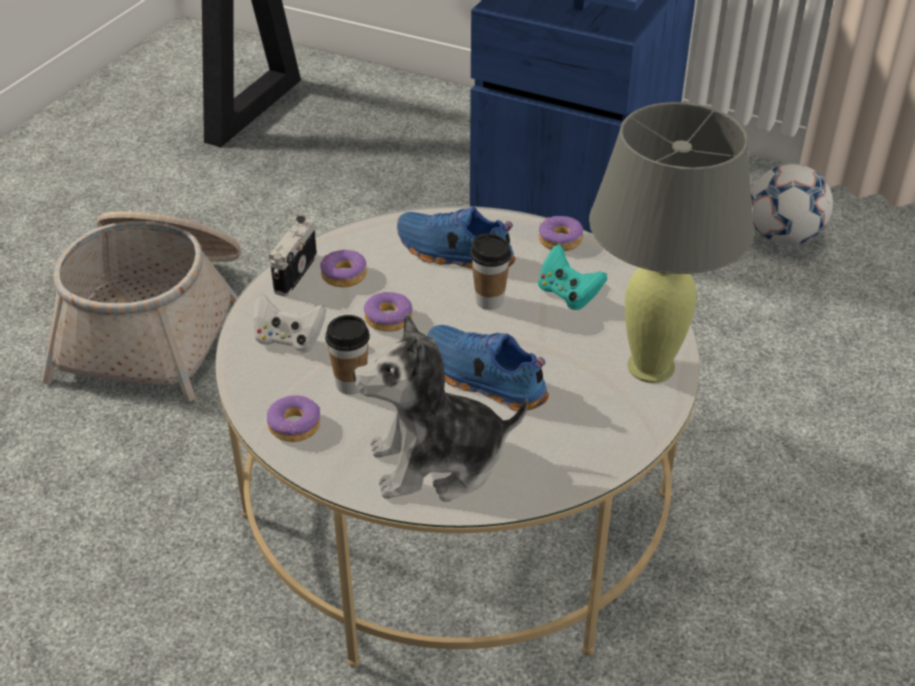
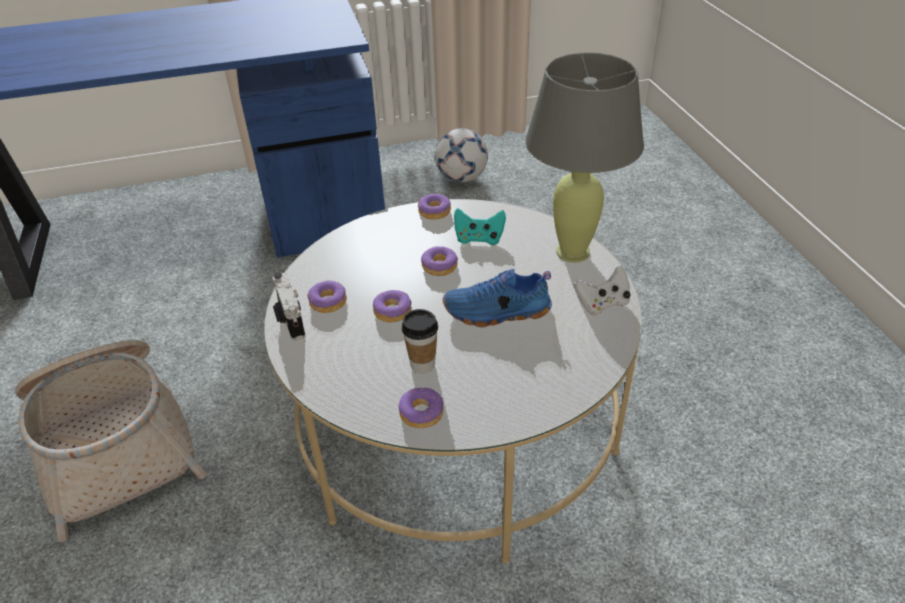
camera: 40 degrees left, 0 degrees up
white game controller [253,294,326,353] -> white game controller moved to [573,265,631,316]
plush toy [353,313,528,502] -> none
blue shoe [397,206,515,269] -> none
cup [470,234,511,310] -> donut [421,246,458,276]

